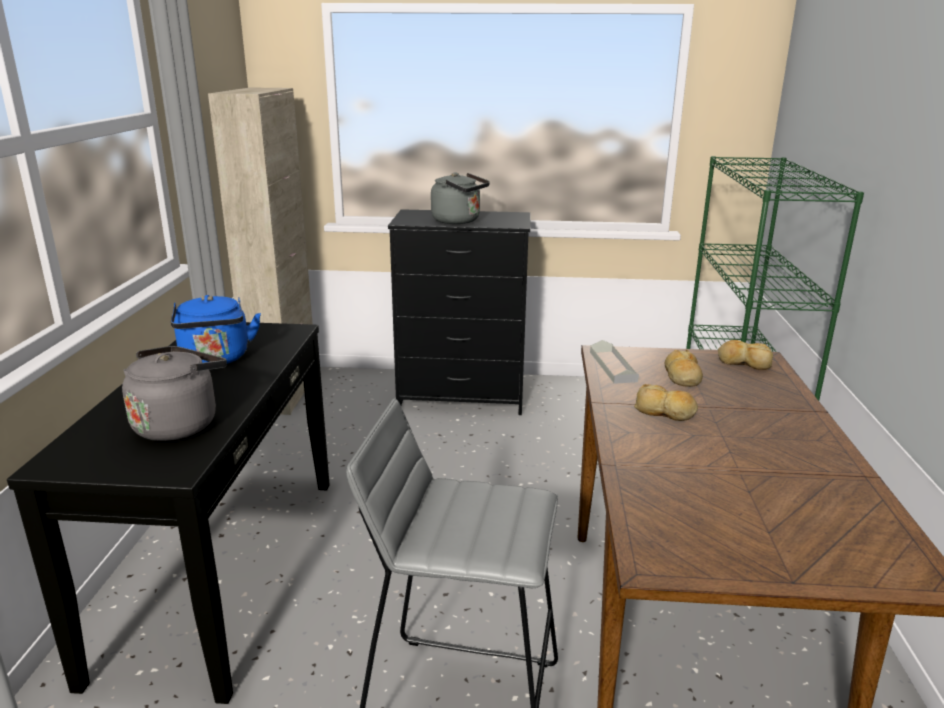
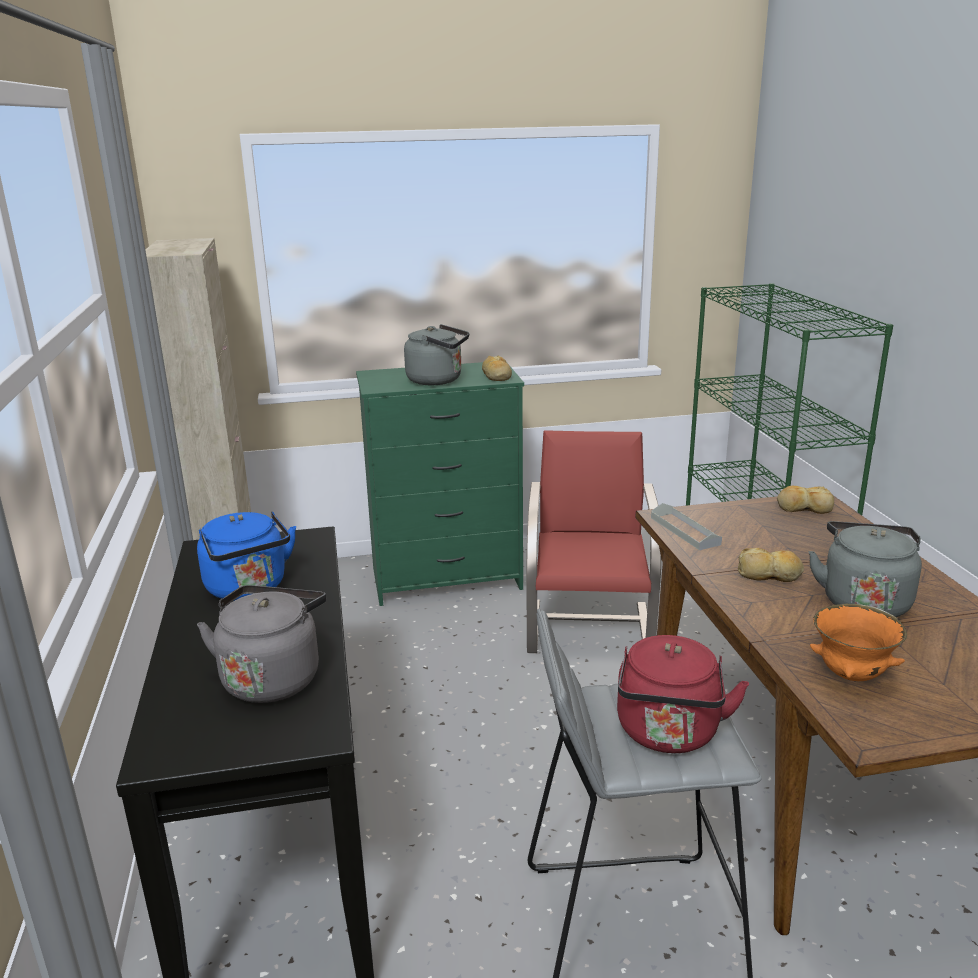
camera: 15 degrees left, 0 degrees up
black dresser [388,209,531,415] -> green dresser [356,362,524,606]
bread [665,350,703,387] -> bread moved to [482,356,512,381]
none -> red chair [526,430,661,653]
none -> red kettle [617,635,749,753]
none -> grey kettle [808,521,922,617]
none -> orange bowl [810,604,907,681]

